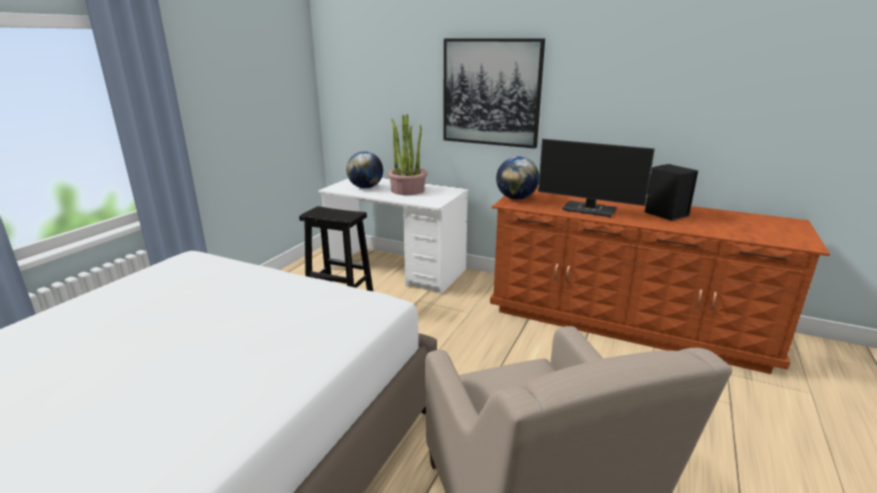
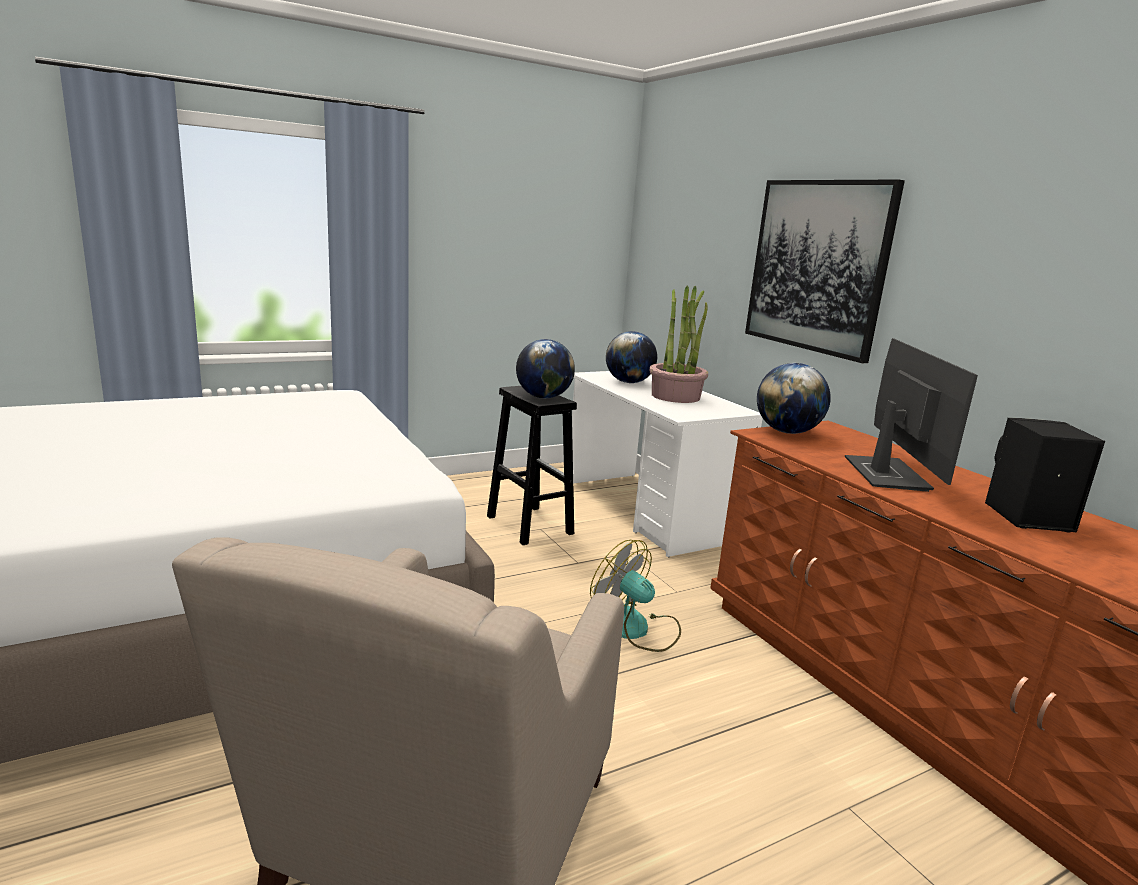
camera: 35 degrees right, 5 degrees down
monitor [538,139,655,217] -> monitor turned 150 degrees counterclockwise [845,338,978,492]
none -> globe [516,339,575,398]
none -> fan [590,540,681,652]

